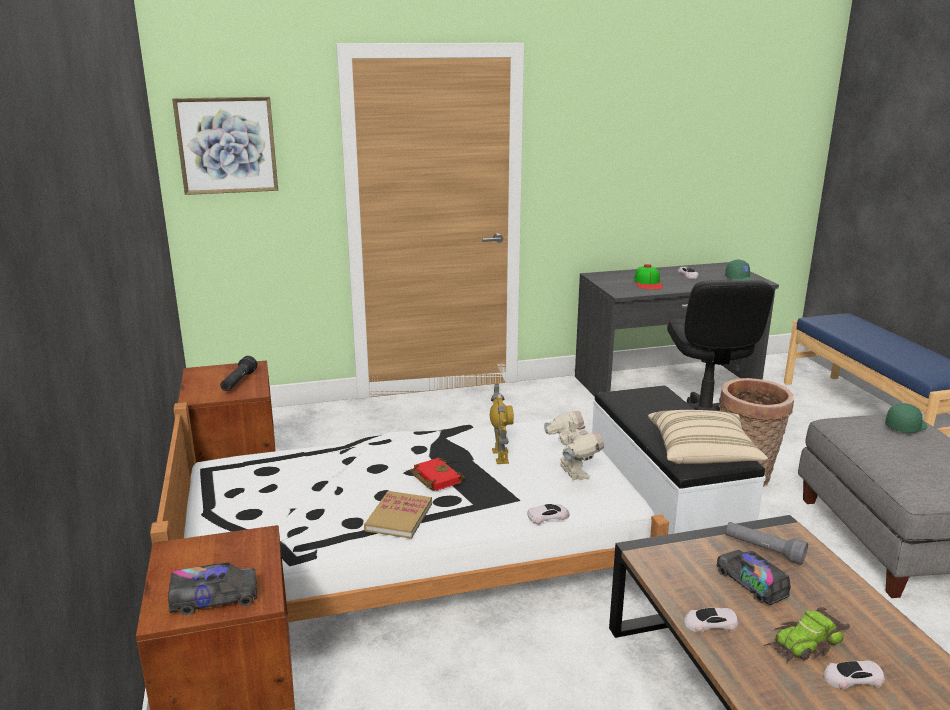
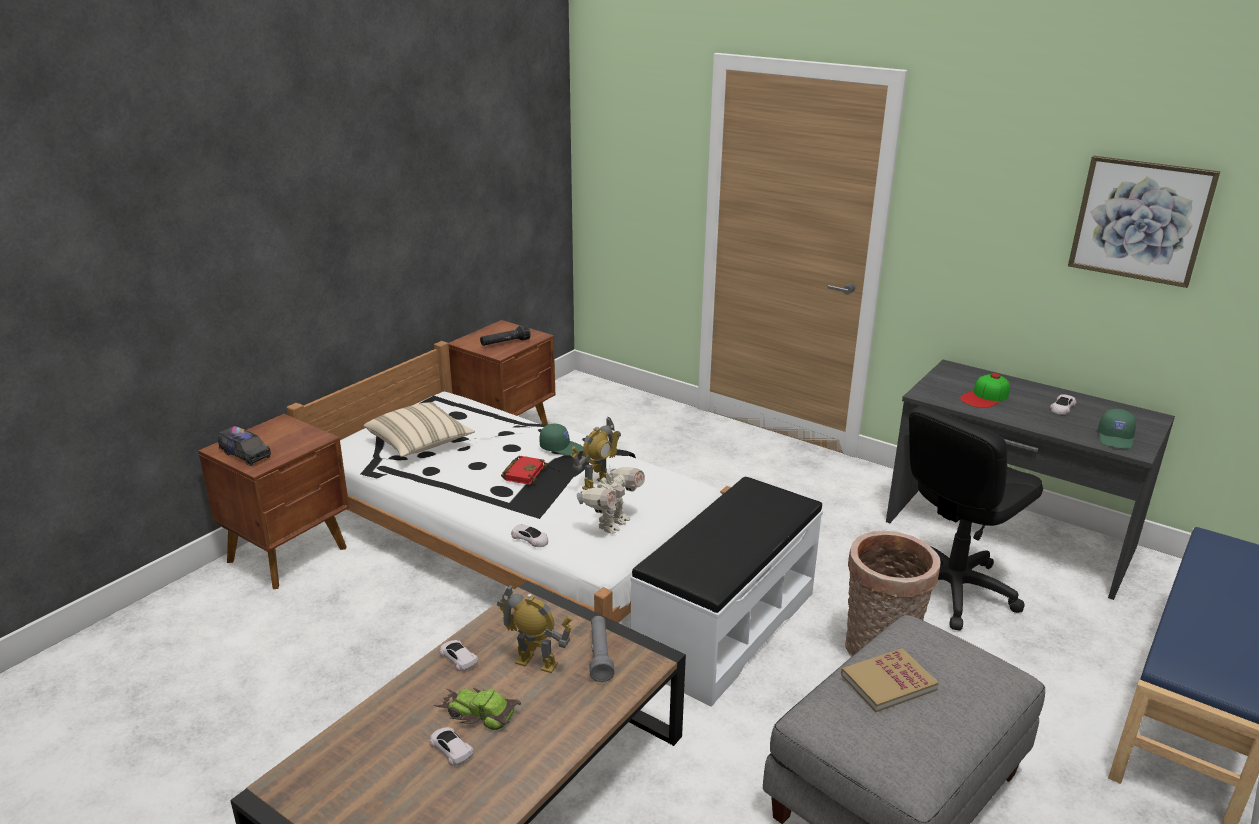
camera: 50 degrees right, 5 degrees up
picture [172,97,278,195] -> picture moved to [1068,156,1220,288]
book [364,491,432,539] -> book moved to [841,648,939,712]
beige pillow [648,410,768,464] -> beige pillow moved to [364,402,475,457]
toy truck [716,550,791,605] -> toy robot [497,585,572,673]
green cap [885,403,927,433] -> green cap moved to [539,424,583,456]

